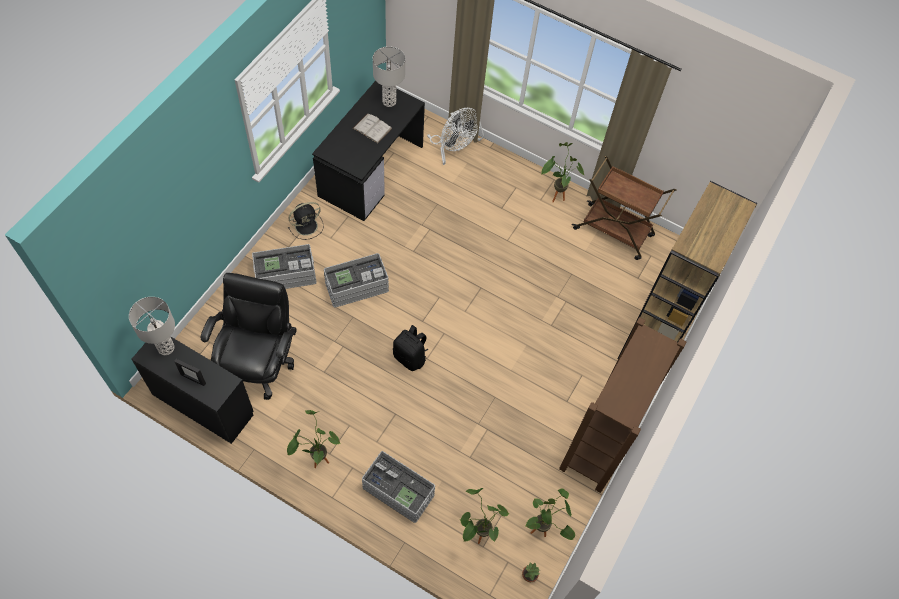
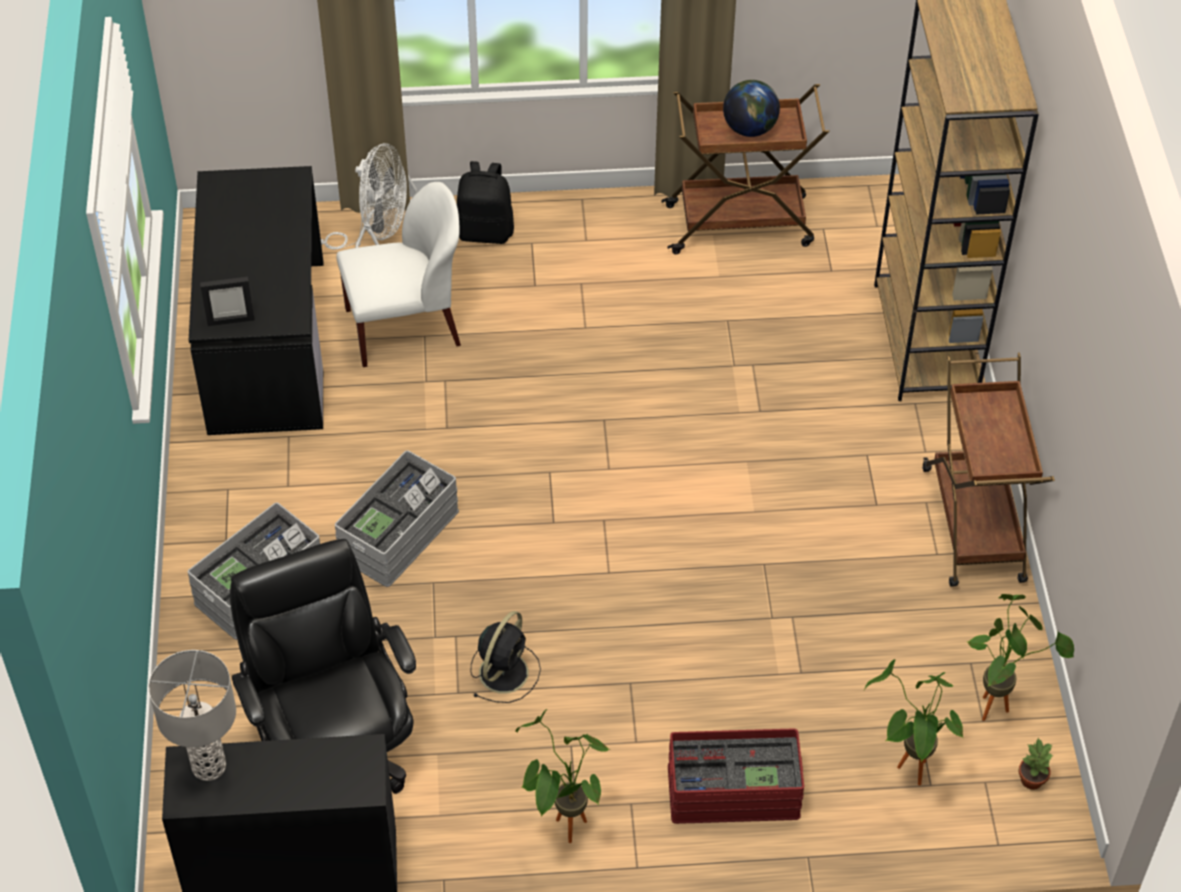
camera: 30 degrees left, 10 degrees down
picture frame [174,359,206,386] -> picture frame moved to [200,277,255,326]
black fan [288,202,324,240] -> black fan moved to [470,611,541,703]
white book [353,114,392,143] -> none
grey storage box [362,451,435,523] -> red storage box [668,728,804,824]
white table lamp [373,46,405,107] -> none
black backpack [393,325,429,371] -> black backpack moved to [457,161,514,244]
potted plant [541,142,584,202] -> none
brown bookcase [559,317,687,493] -> brown cart [922,353,1055,587]
none -> white chair [336,182,461,367]
none -> globe [723,80,780,137]

